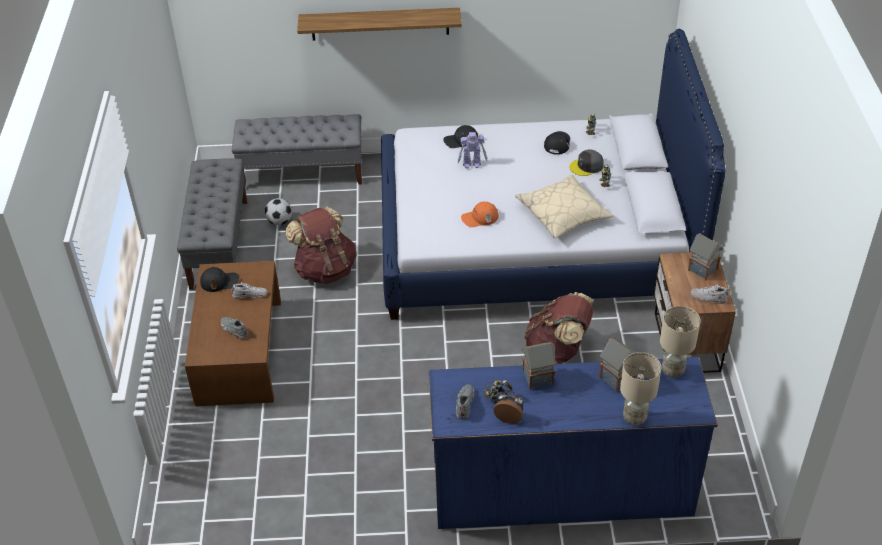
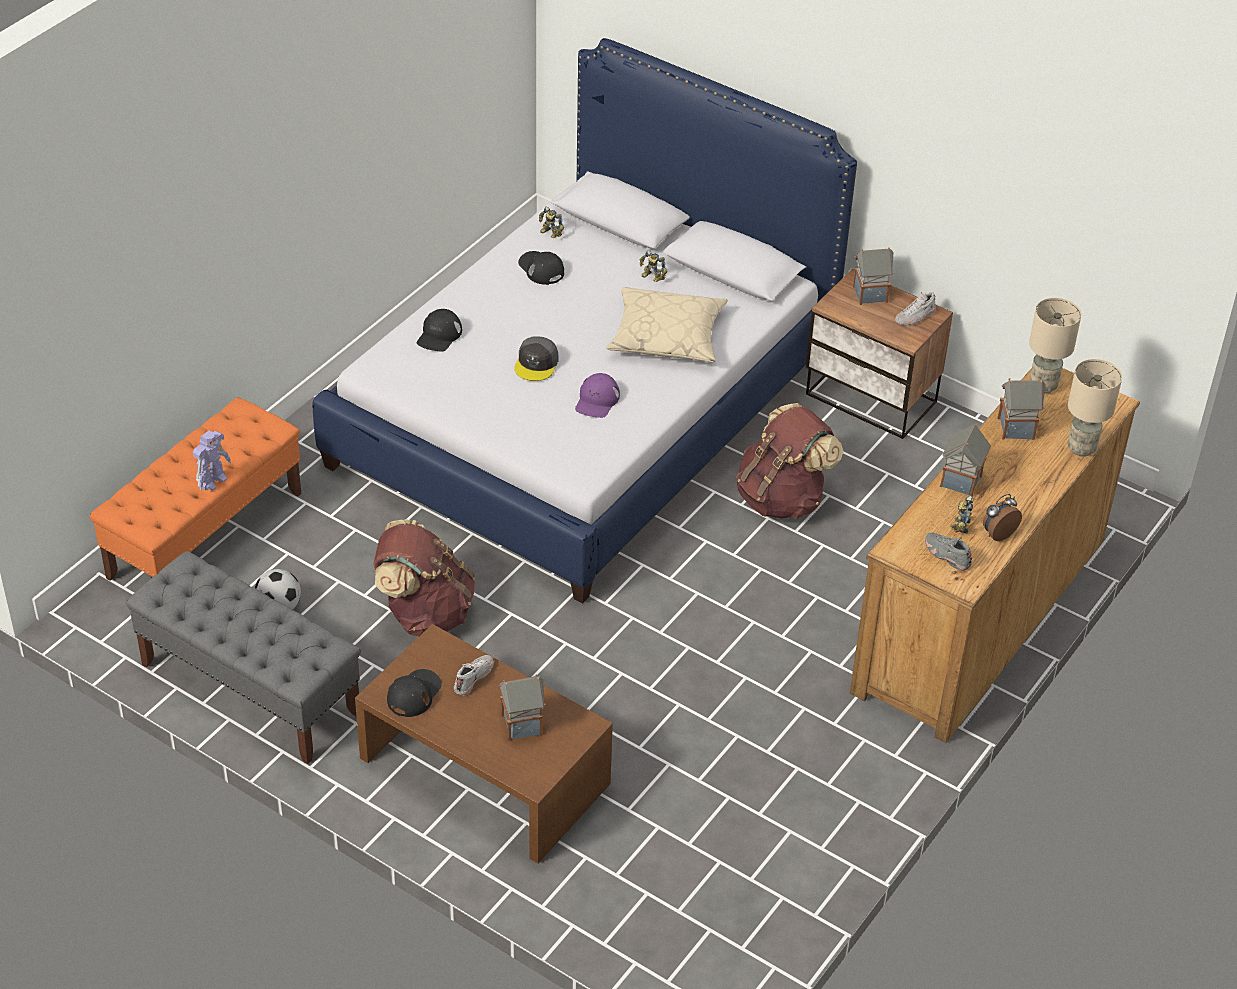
camera: 55 degrees left, 0 degrees up
grey shoe [221,317,249,339] -> toy house [499,674,546,741]
grey bench [232,114,362,185] -> orange bench [89,397,301,581]
shelf [297,8,462,41] -> none
blue dresser [428,357,718,529] -> brown dresser [850,368,1140,743]
toy robot [458,132,487,168] -> toy robot moved to [193,431,231,491]
orange cap [461,202,498,227] -> purple cap [575,373,620,418]
grey cap [569,149,604,176] -> grey cap moved to [514,336,558,381]

